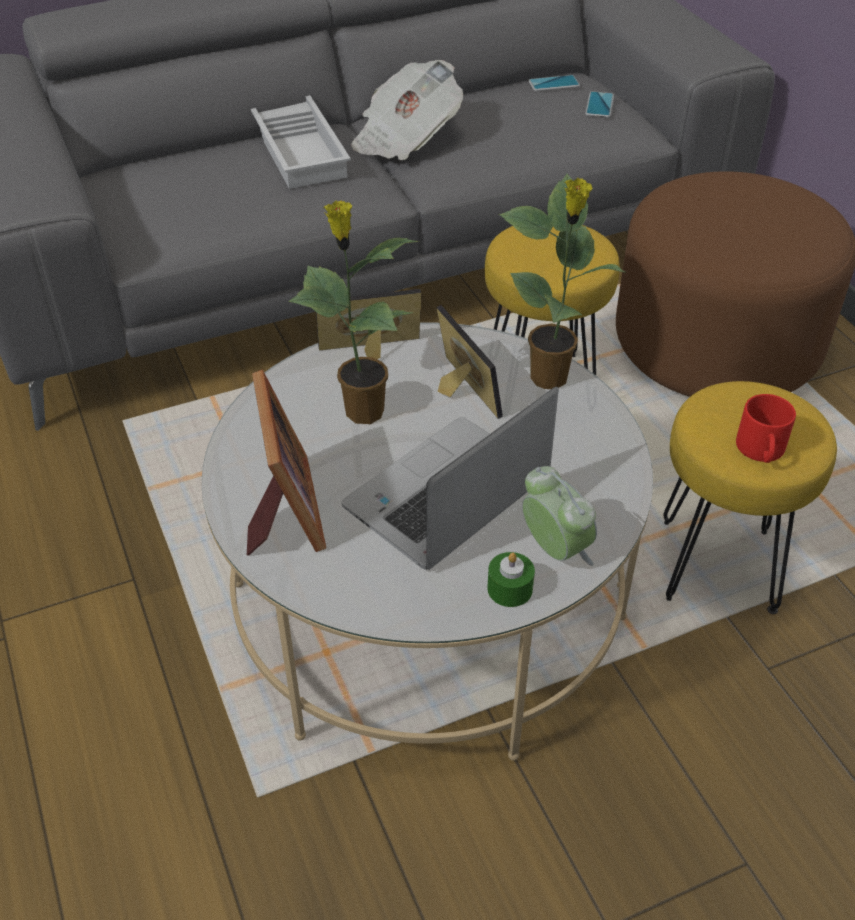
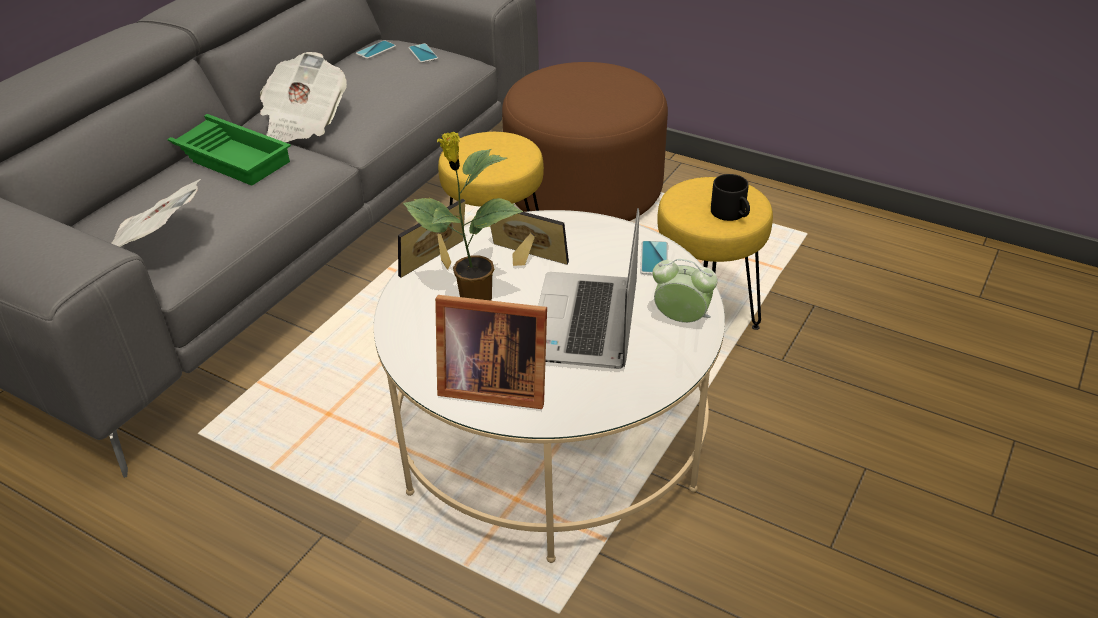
camera: 35 degrees left, 5 degrees down
picture frame [247,370,326,556] -> picture frame turned 150 degrees clockwise [435,295,547,409]
white tray [251,95,351,189] -> green tray [167,114,291,186]
green candle [487,552,535,607] -> none
potted plant [499,174,627,389] -> none
red mug [736,394,796,463] -> black mug [711,174,750,221]
none -> newspaper [111,179,201,247]
none -> phone [640,241,668,275]

